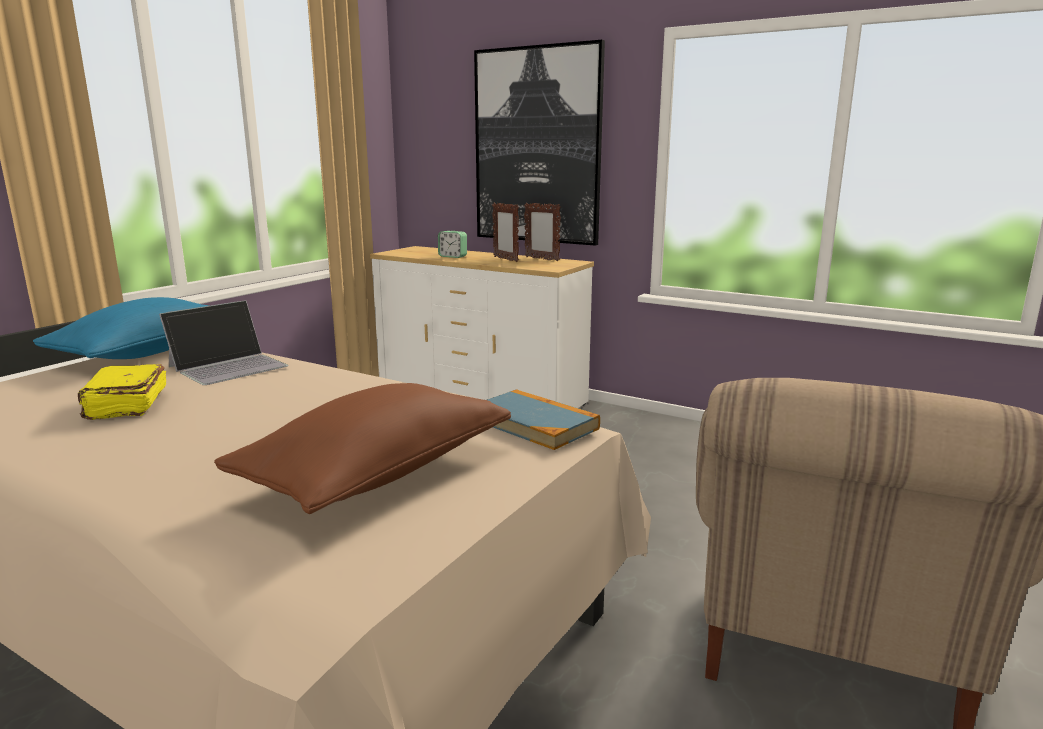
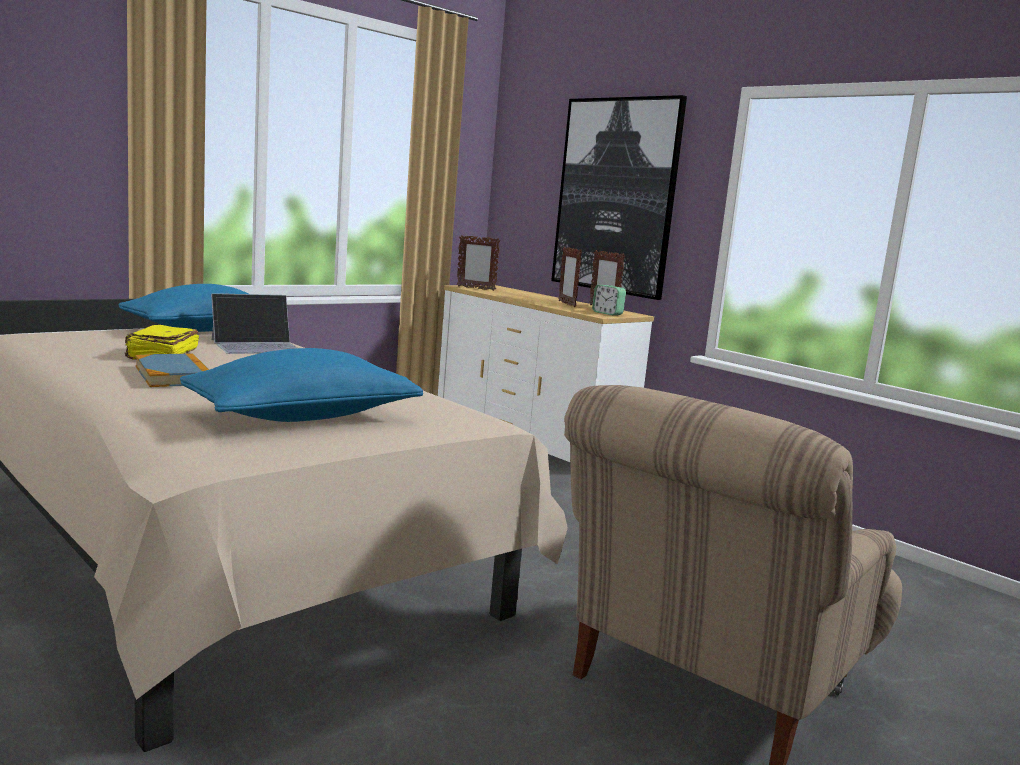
camera: 15 degrees right, 5 degrees down
brown pillow [214,383,511,514] -> blue pillow [180,348,423,422]
alarm clock [438,231,467,258] -> alarm clock moved to [592,285,626,315]
book [487,389,600,450] -> book moved to [135,353,209,387]
none -> picture frame [457,235,500,291]

